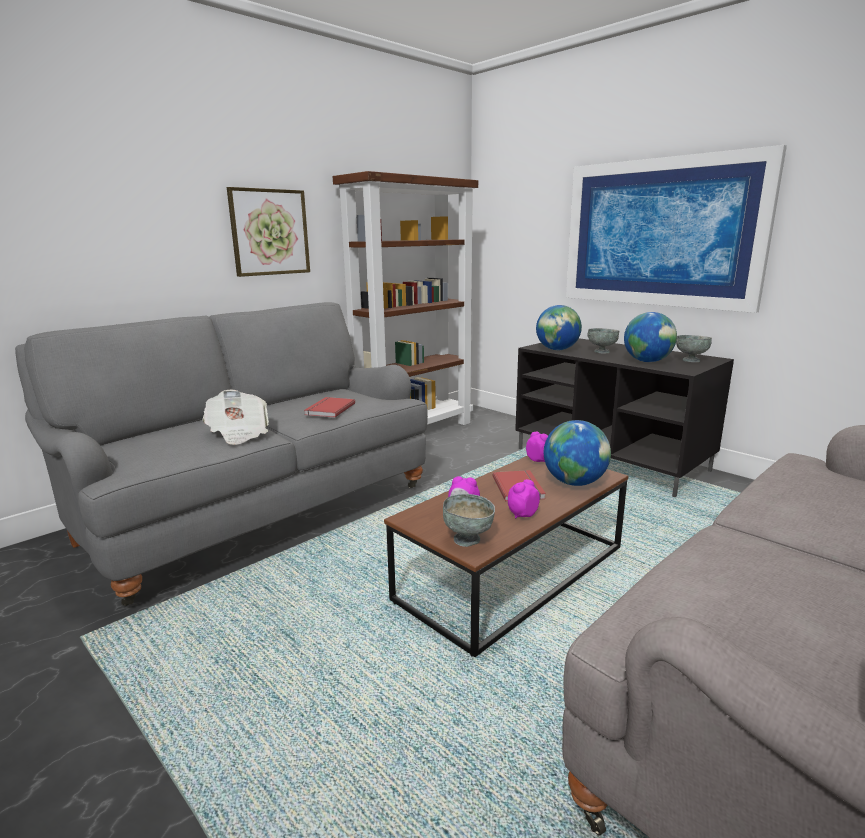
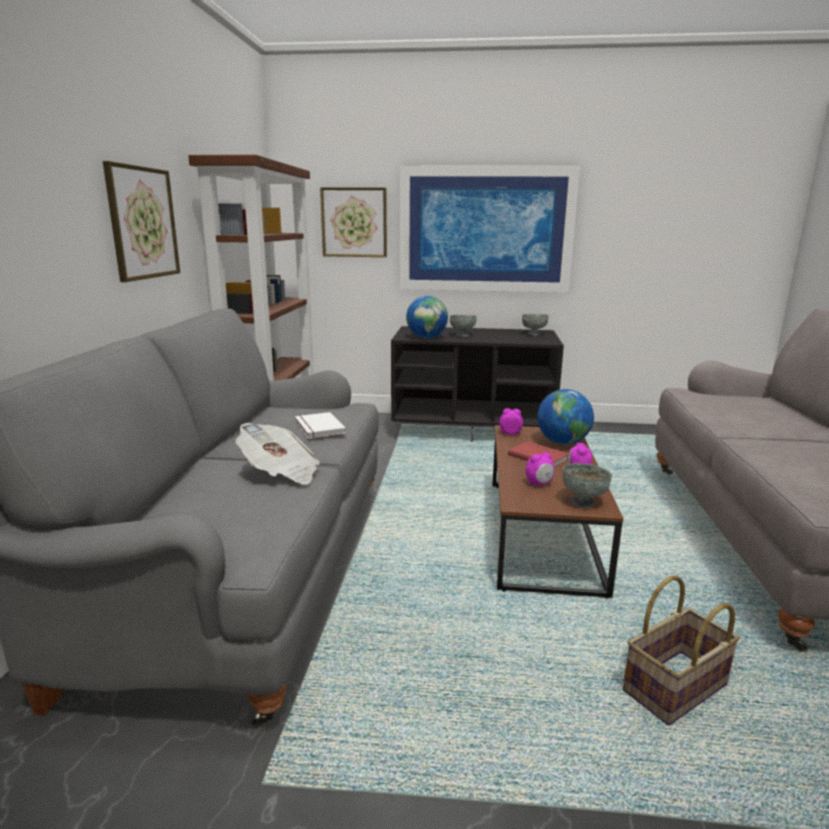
camera: 40 degrees left, 0 degrees up
red book [304,397,355,417] -> white book [295,412,346,438]
globe [624,312,677,362] -> none
none -> picture [320,187,387,257]
none -> basket [623,575,740,725]

